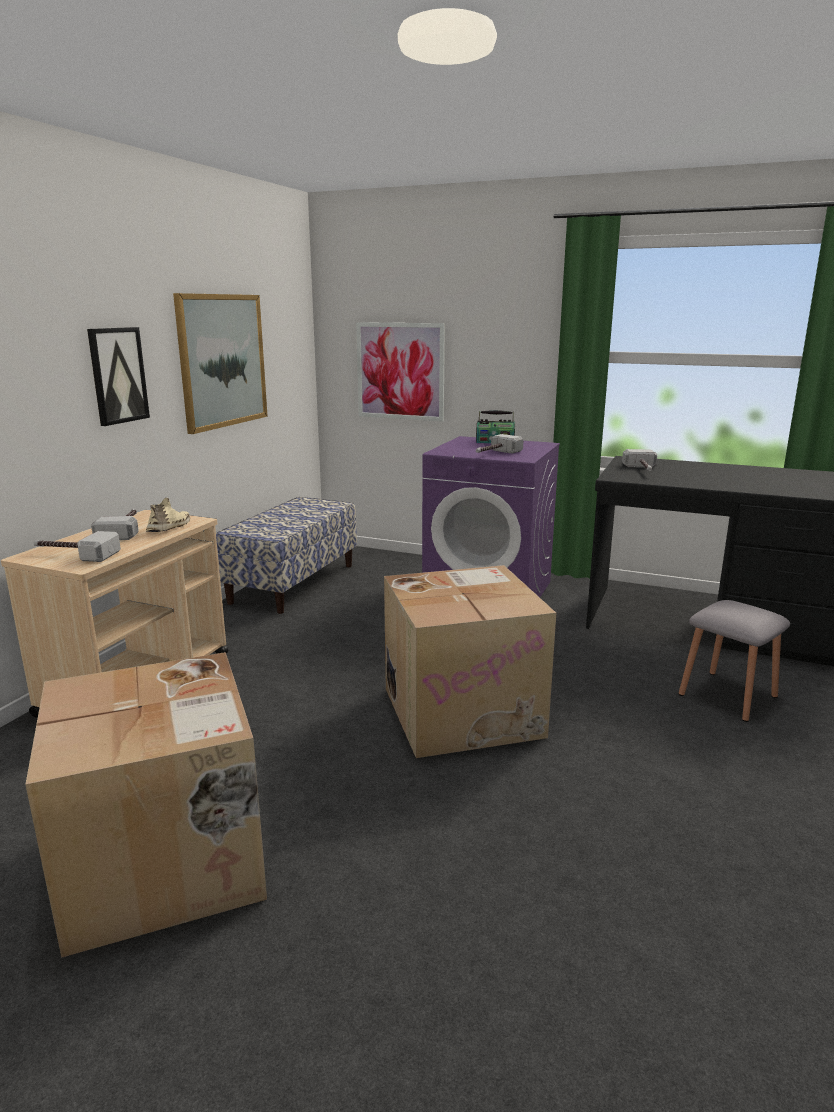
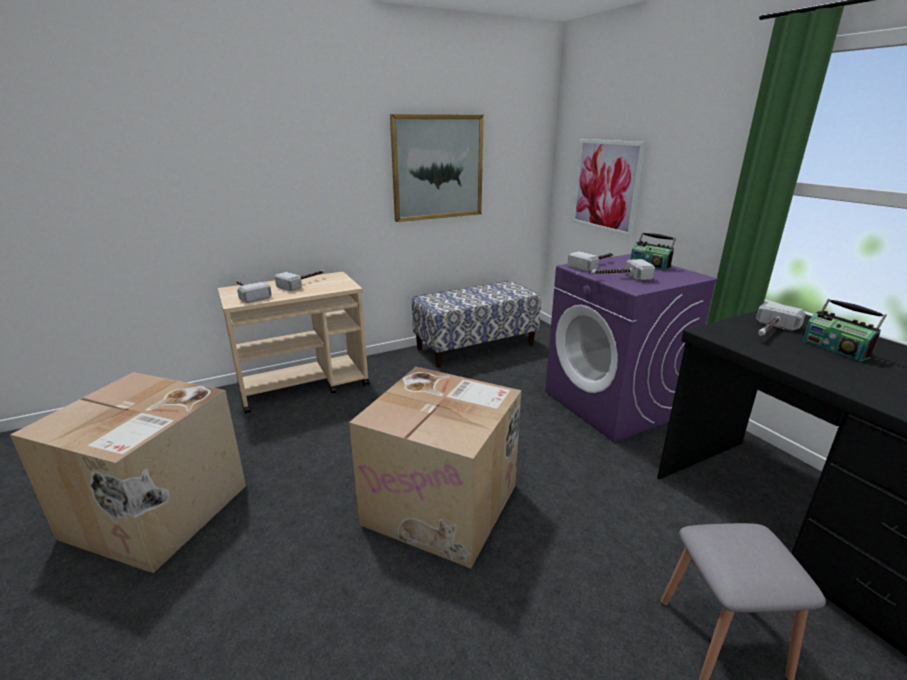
camera: 40 degrees right, 5 degrees up
picture [87,327,150,426] -> none
beige shoe [146,498,190,532] -> none
none -> hammer [568,251,614,272]
none -> radio [802,299,887,362]

